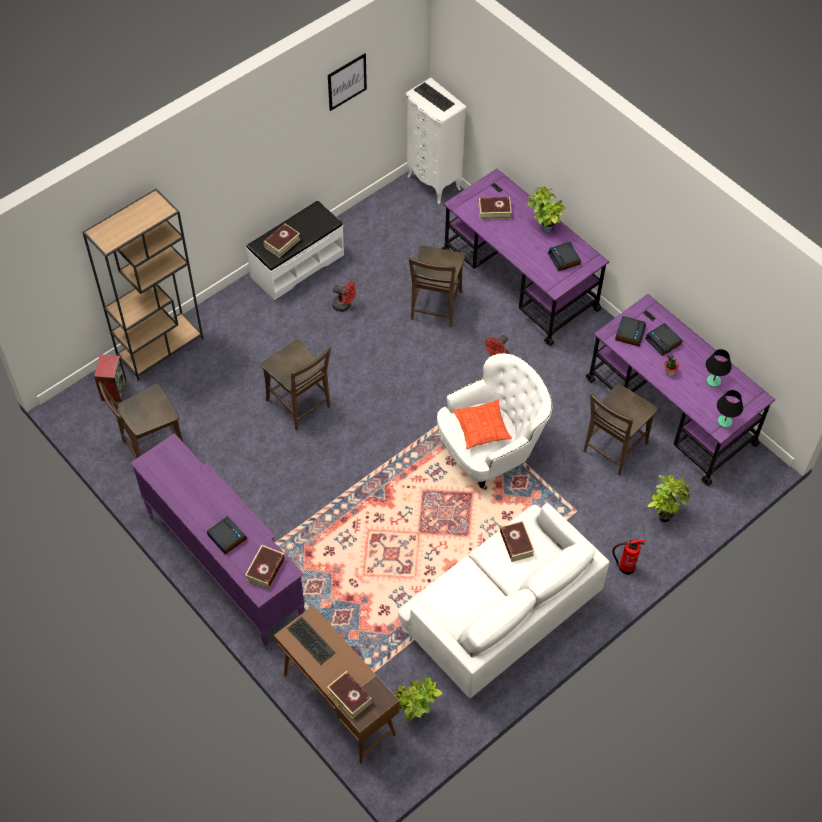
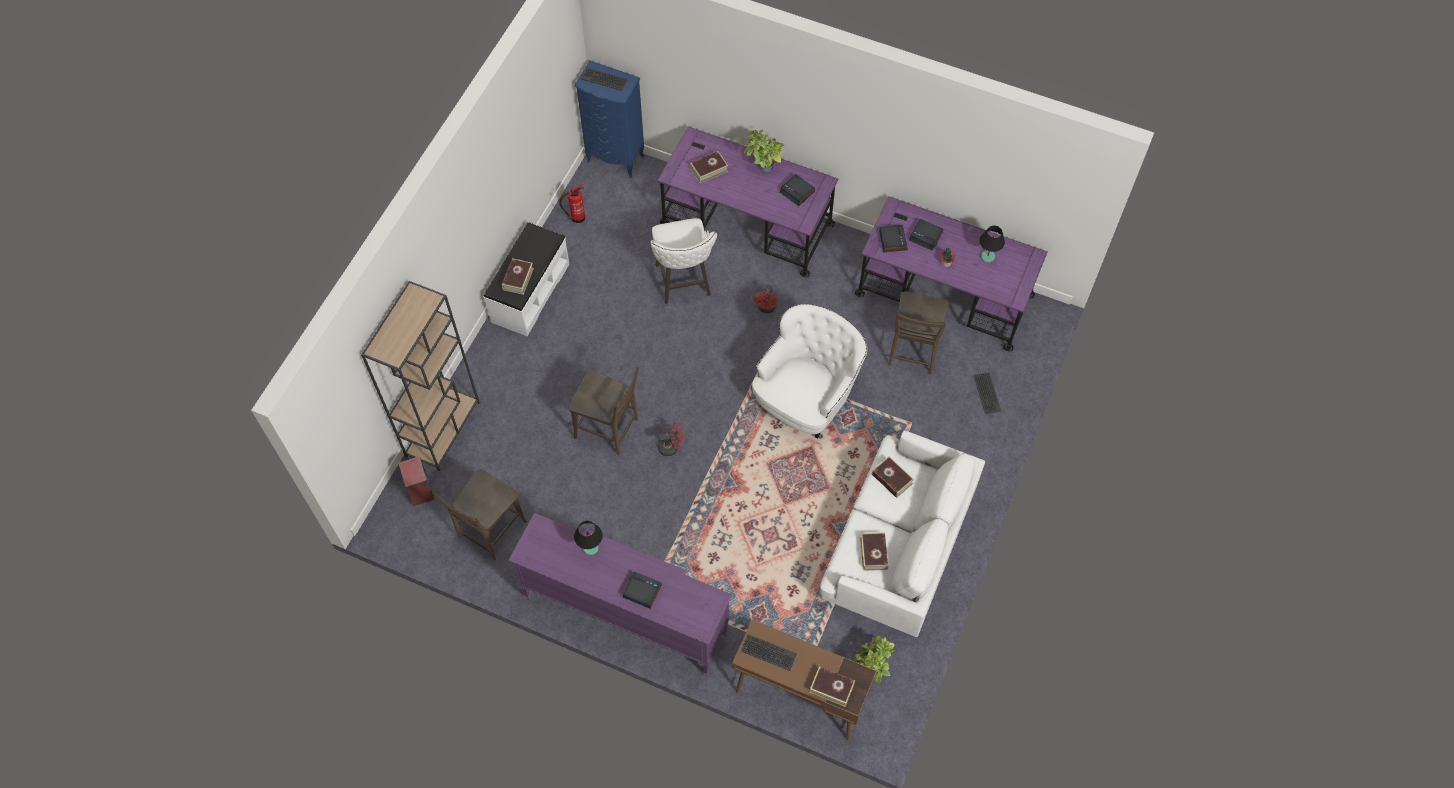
camera: 25 degrees left, 5 degrees up
book [245,545,285,589] -> book moved to [860,532,888,571]
picture [328,53,367,111] -> none
red fan [332,281,356,312] -> red fan moved to [658,422,683,456]
white dresser [406,78,467,204] -> blue dresser [574,60,644,178]
brown chair [409,246,465,327] -> white stool [650,218,717,304]
orange pillow [453,400,512,450] -> none
fire extinguisher [612,540,646,575] -> fire extinguisher moved to [559,184,585,223]
potted plant [647,474,691,522] -> keyboard [974,372,1001,414]
black table lamp [717,390,743,428] -> black table lamp moved to [574,521,603,555]

